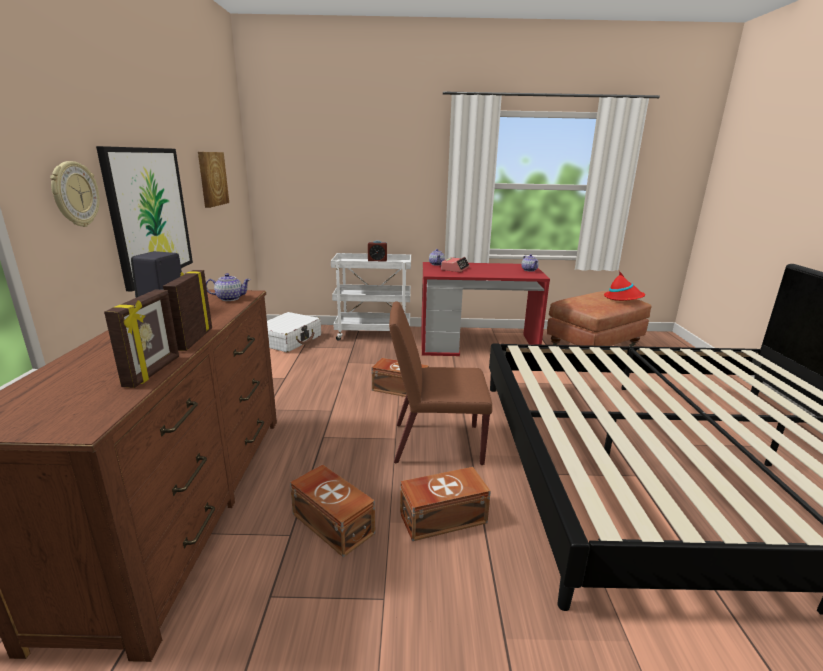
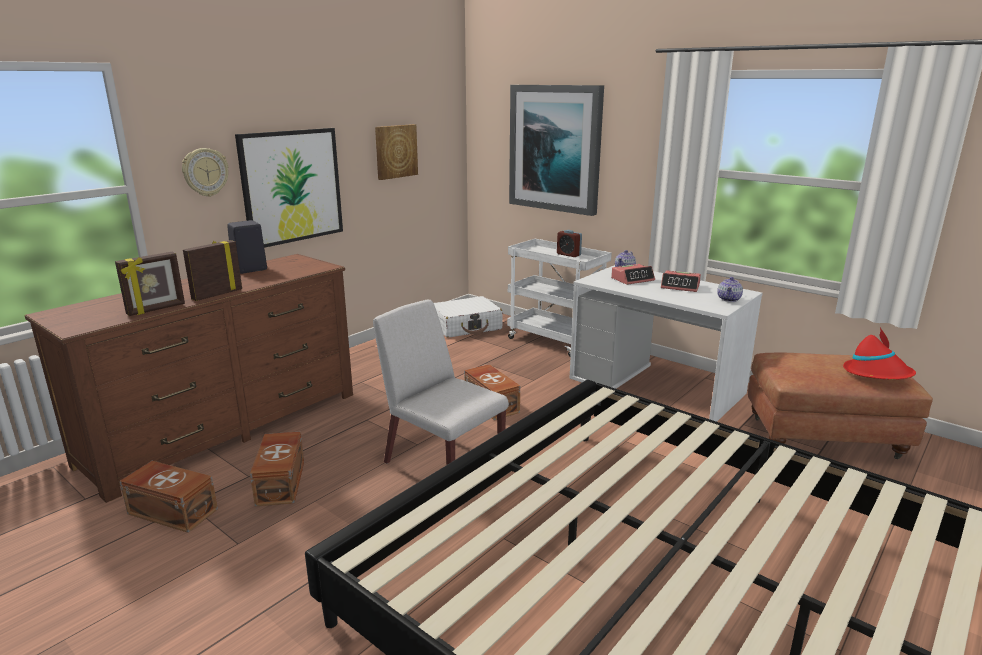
camera: 40 degrees right, 0 degrees up
teapot [206,273,251,301] -> none
brown chair [389,301,492,465] -> white chair [373,299,509,465]
brown storage box [400,467,491,541] -> brown storage box moved to [120,461,218,533]
red desk [421,262,550,356] -> white desk [570,265,762,422]
none -> picture [509,85,604,216]
none -> alarm clock [661,270,701,292]

